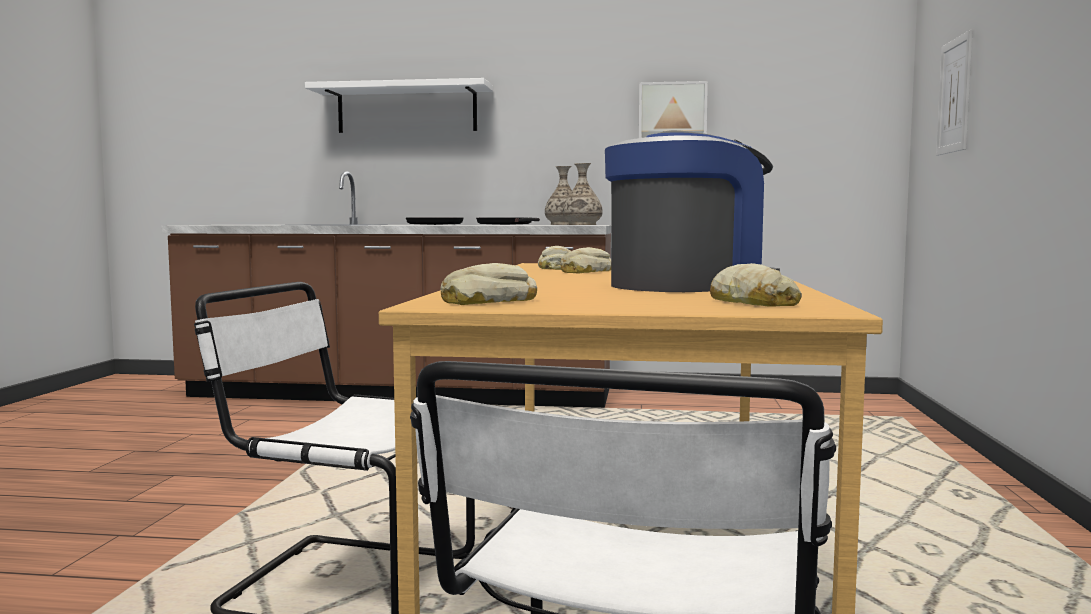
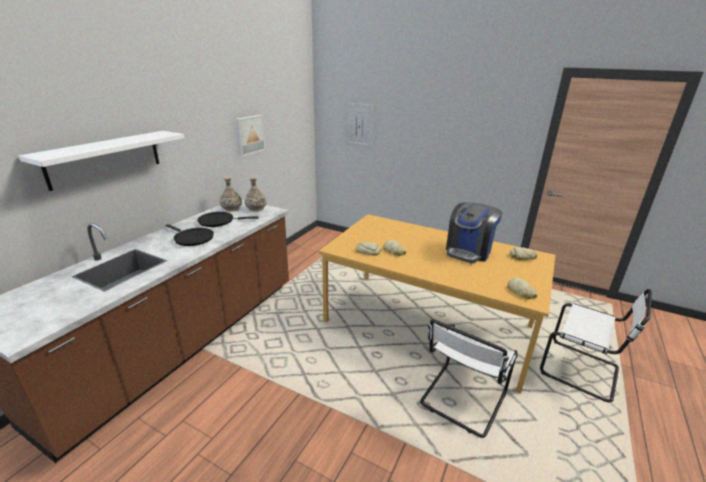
camera: 70 degrees left, 20 degrees up
coffee machine [605,130,780,292] -> coffee machine turned 135 degrees counterclockwise [446,202,502,263]

